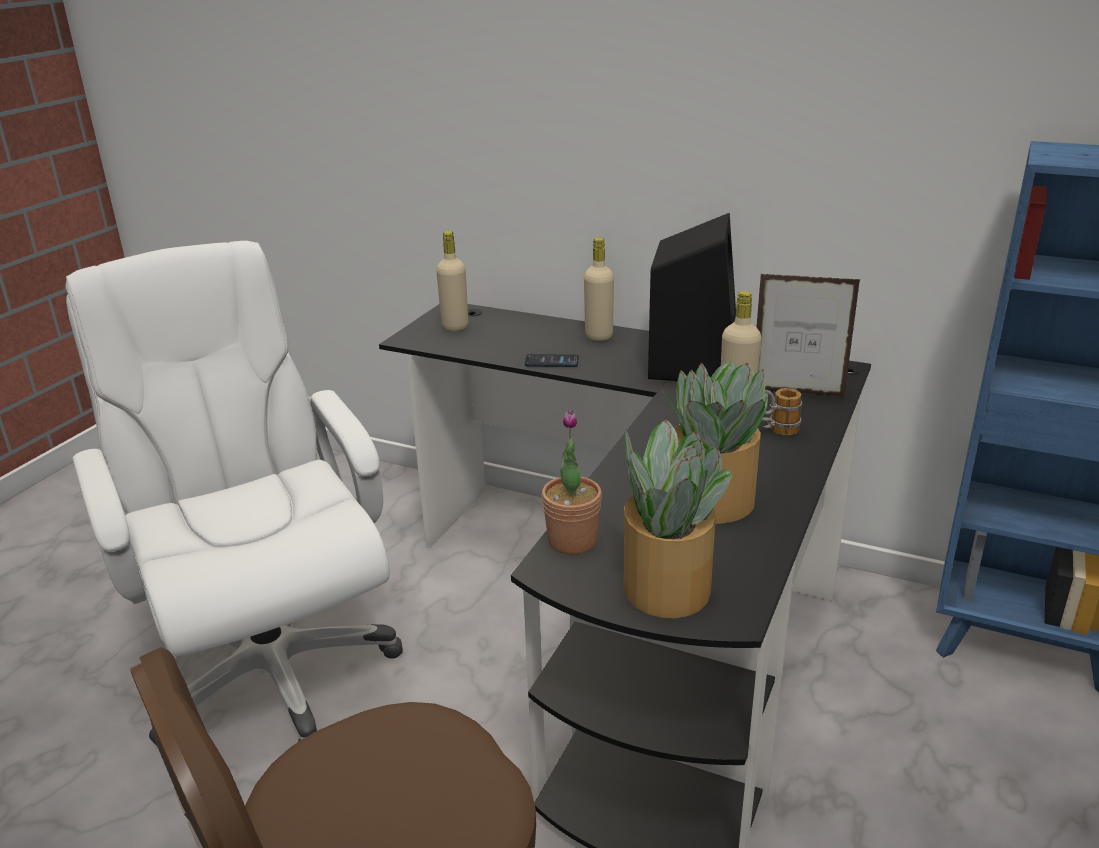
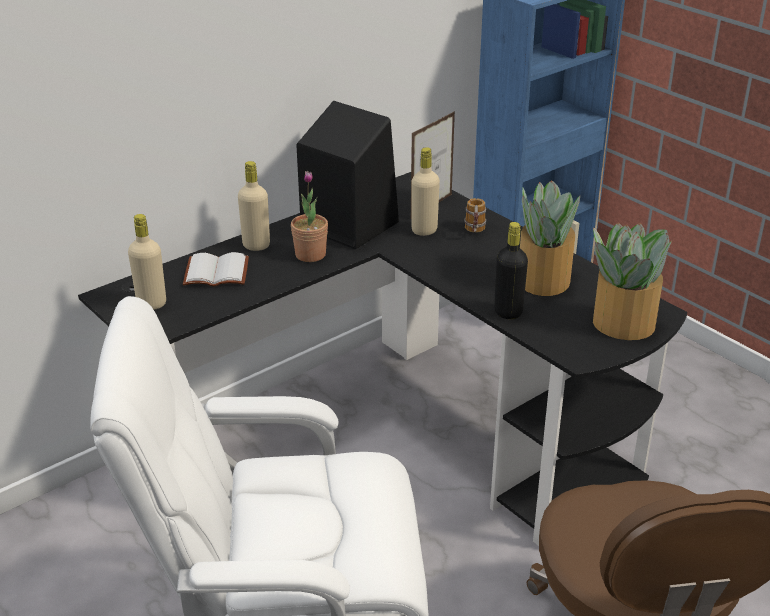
camera: 65 degrees left, 5 degrees up
phone [525,354,579,367] -> none
potted plant [542,409,602,554] -> potted plant moved to [291,171,328,262]
none -> white book [183,252,249,286]
none -> black bottle [494,222,528,319]

